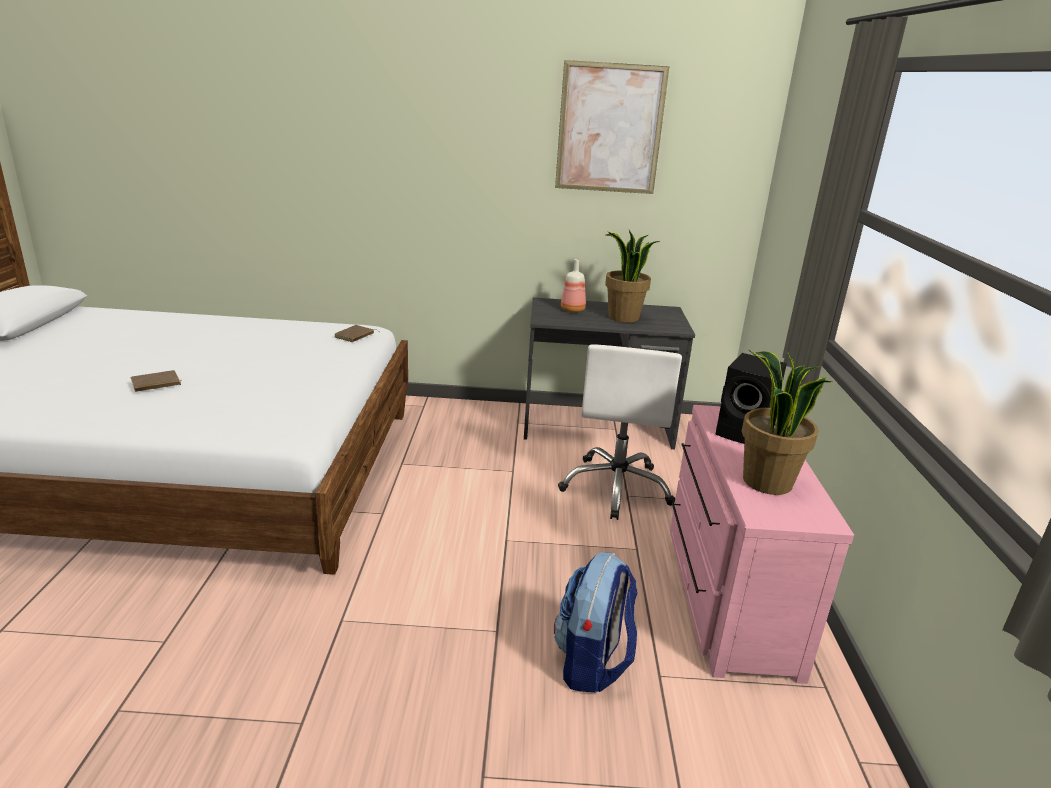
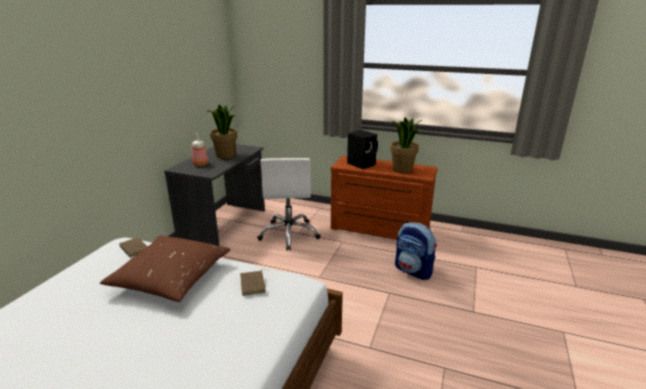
camera: 70 degrees left, 0 degrees up
brown book [130,370,181,392] -> brown book moved to [240,269,266,296]
picture [555,60,669,194] -> none
white office chair [558,344,682,520] -> white office chair turned 60 degrees clockwise [257,158,321,251]
pink dresser [670,405,854,684] -> brown dresser [331,156,438,240]
none -> brown pillow [100,236,231,302]

